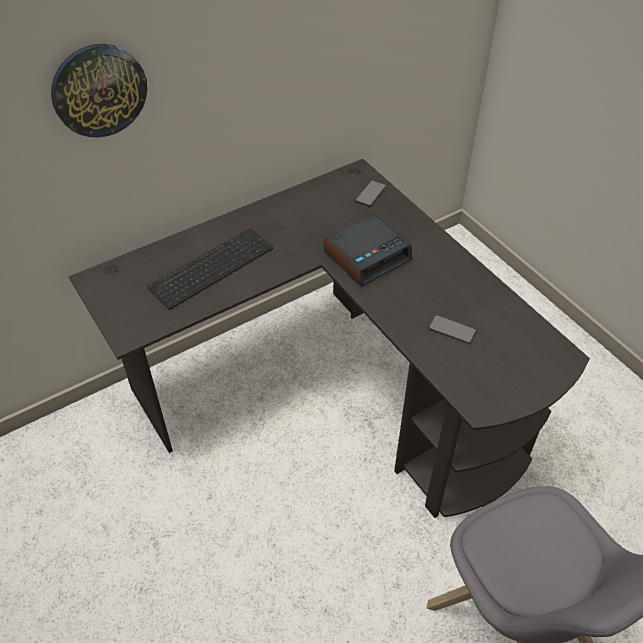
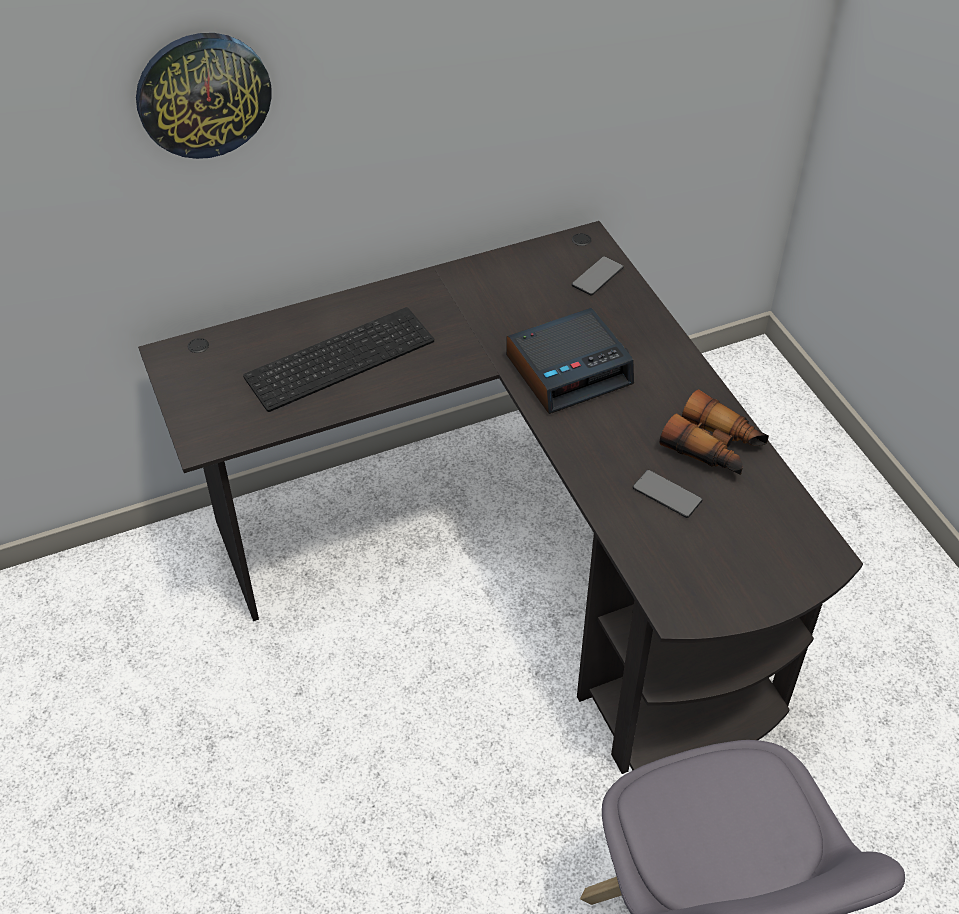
camera: 10 degrees right, 0 degrees up
none -> binoculars [660,389,769,475]

